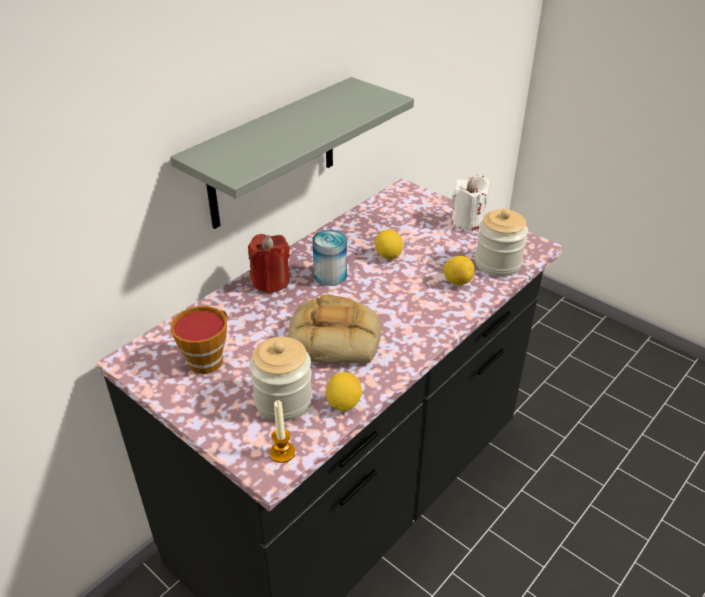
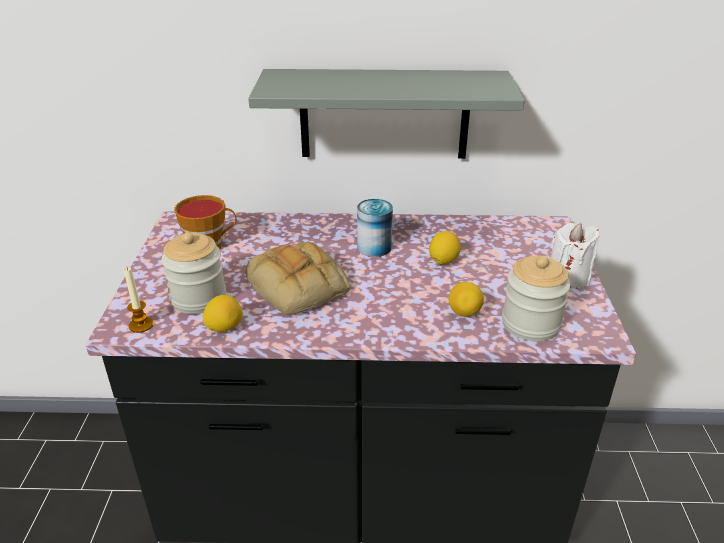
camera: 50 degrees right, 5 degrees down
red candle [248,234,290,293] -> none

